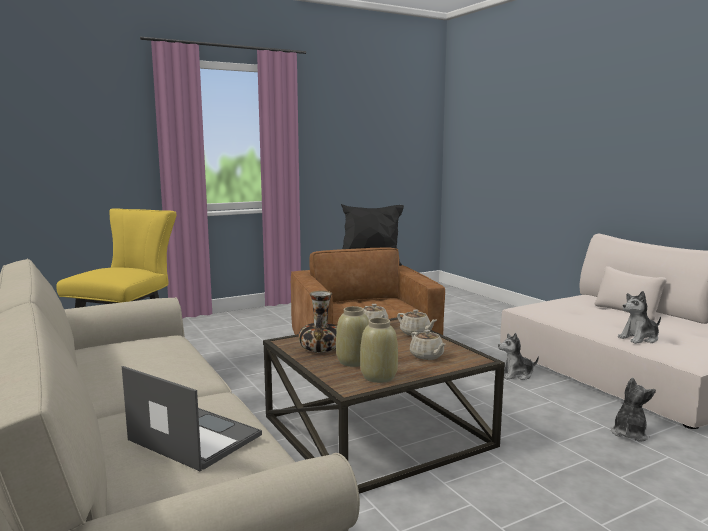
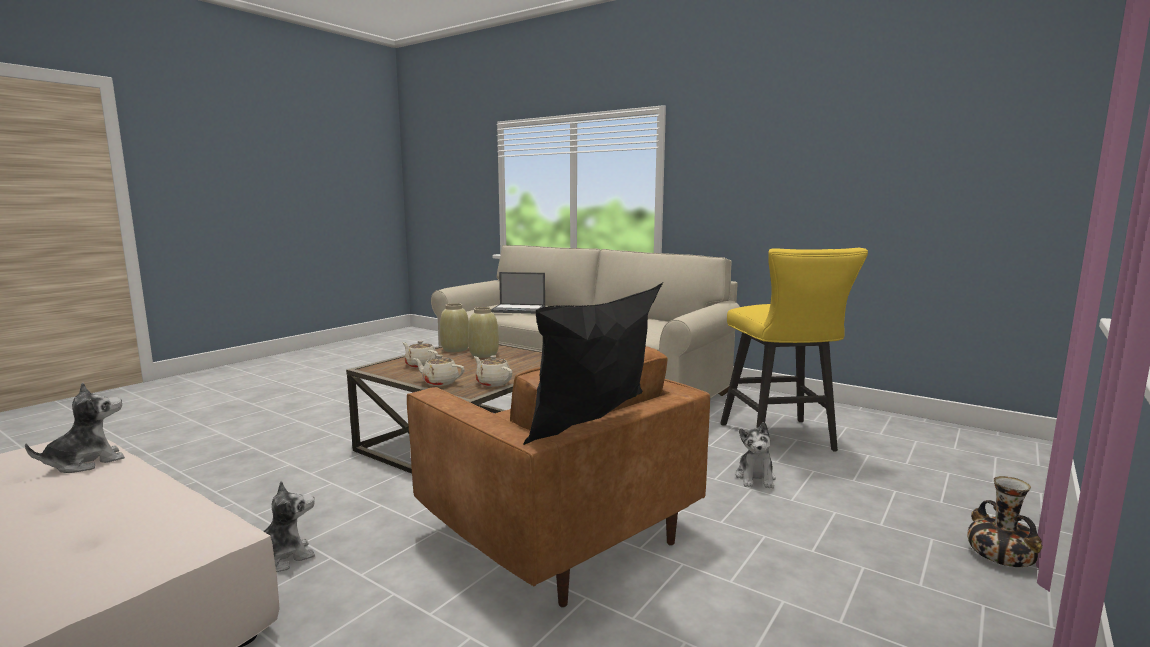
camera: 155 degrees right, 0 degrees up
vase [299,291,337,353] -> vase moved to [967,476,1043,567]
plush toy [610,378,656,442] -> plush toy moved to [735,422,776,488]

